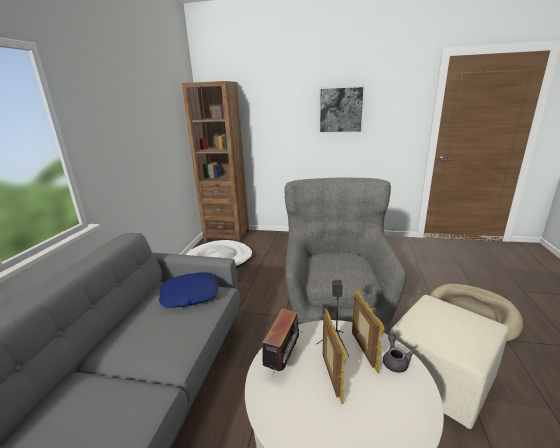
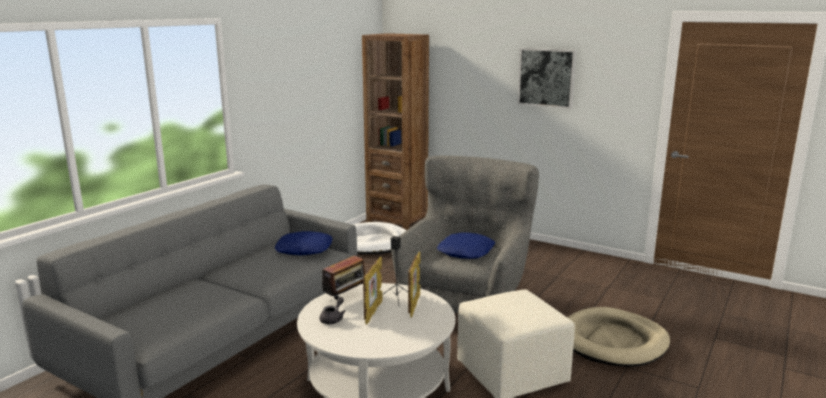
camera: 20 degrees right, 5 degrees down
grey teapot [383,333,414,373] -> grey teapot moved to [320,297,346,324]
none -> blue pillow [437,232,495,259]

